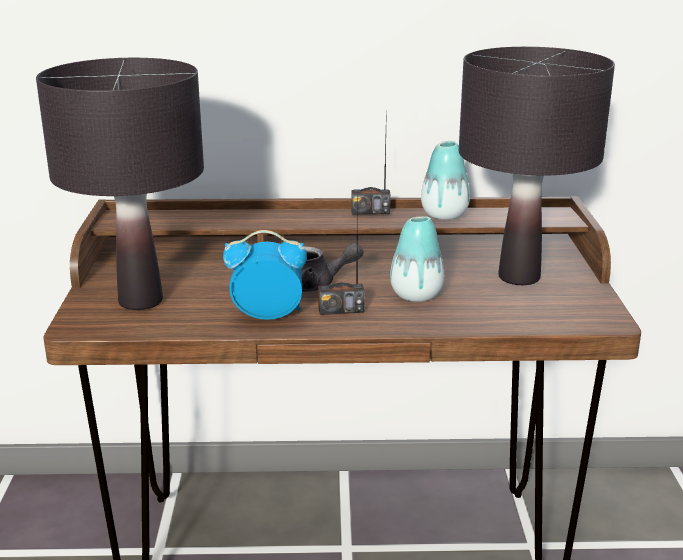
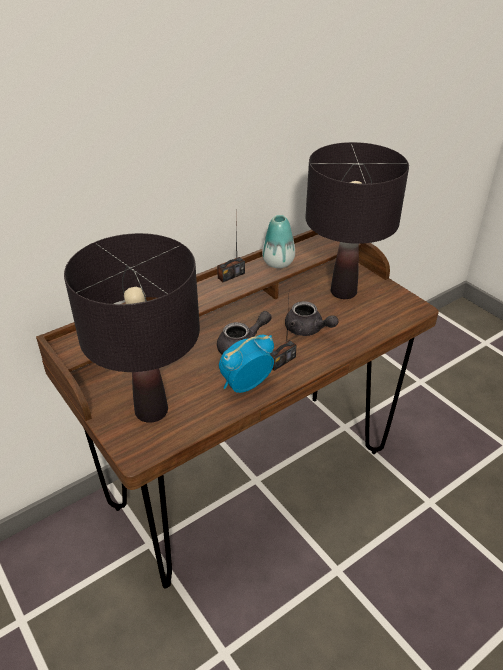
camera: 35 degrees left, 15 degrees up
vase [390,216,444,302] -> grey teapot [285,301,339,336]

